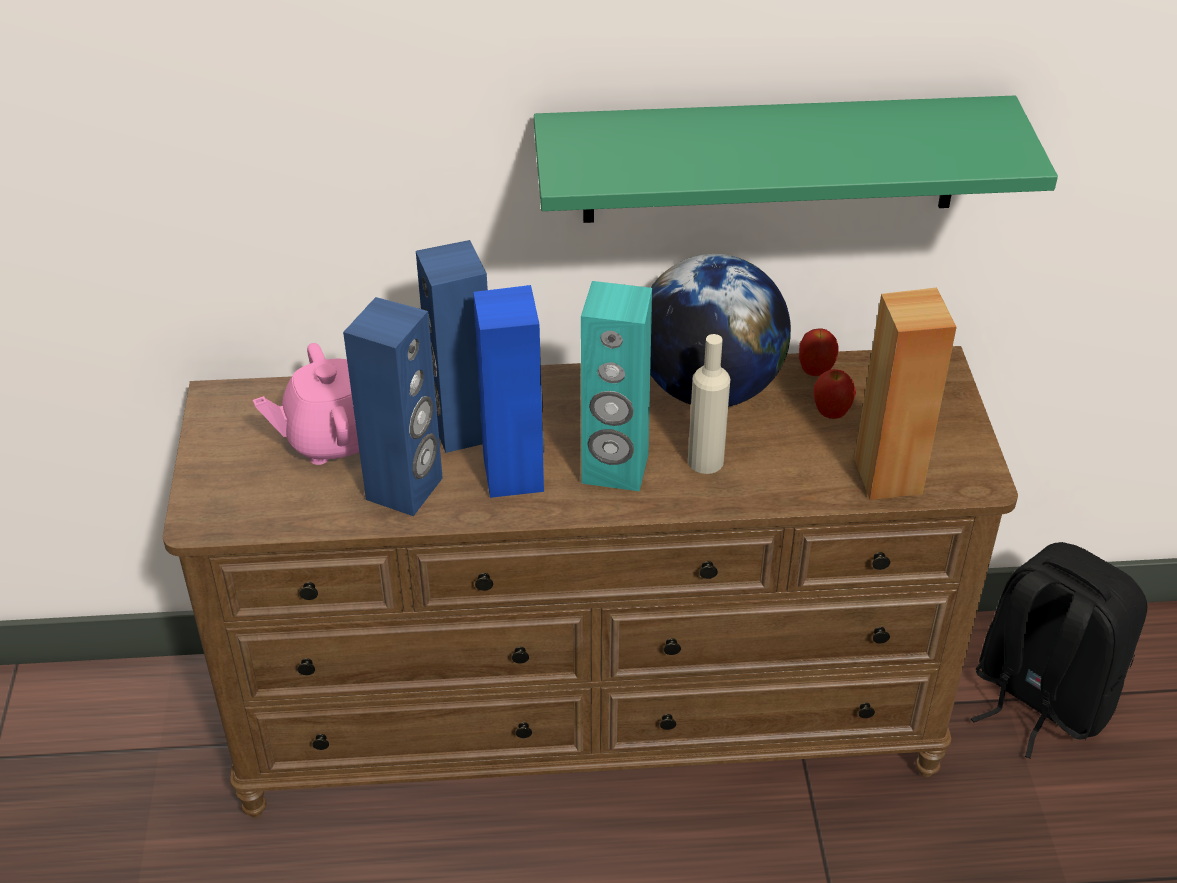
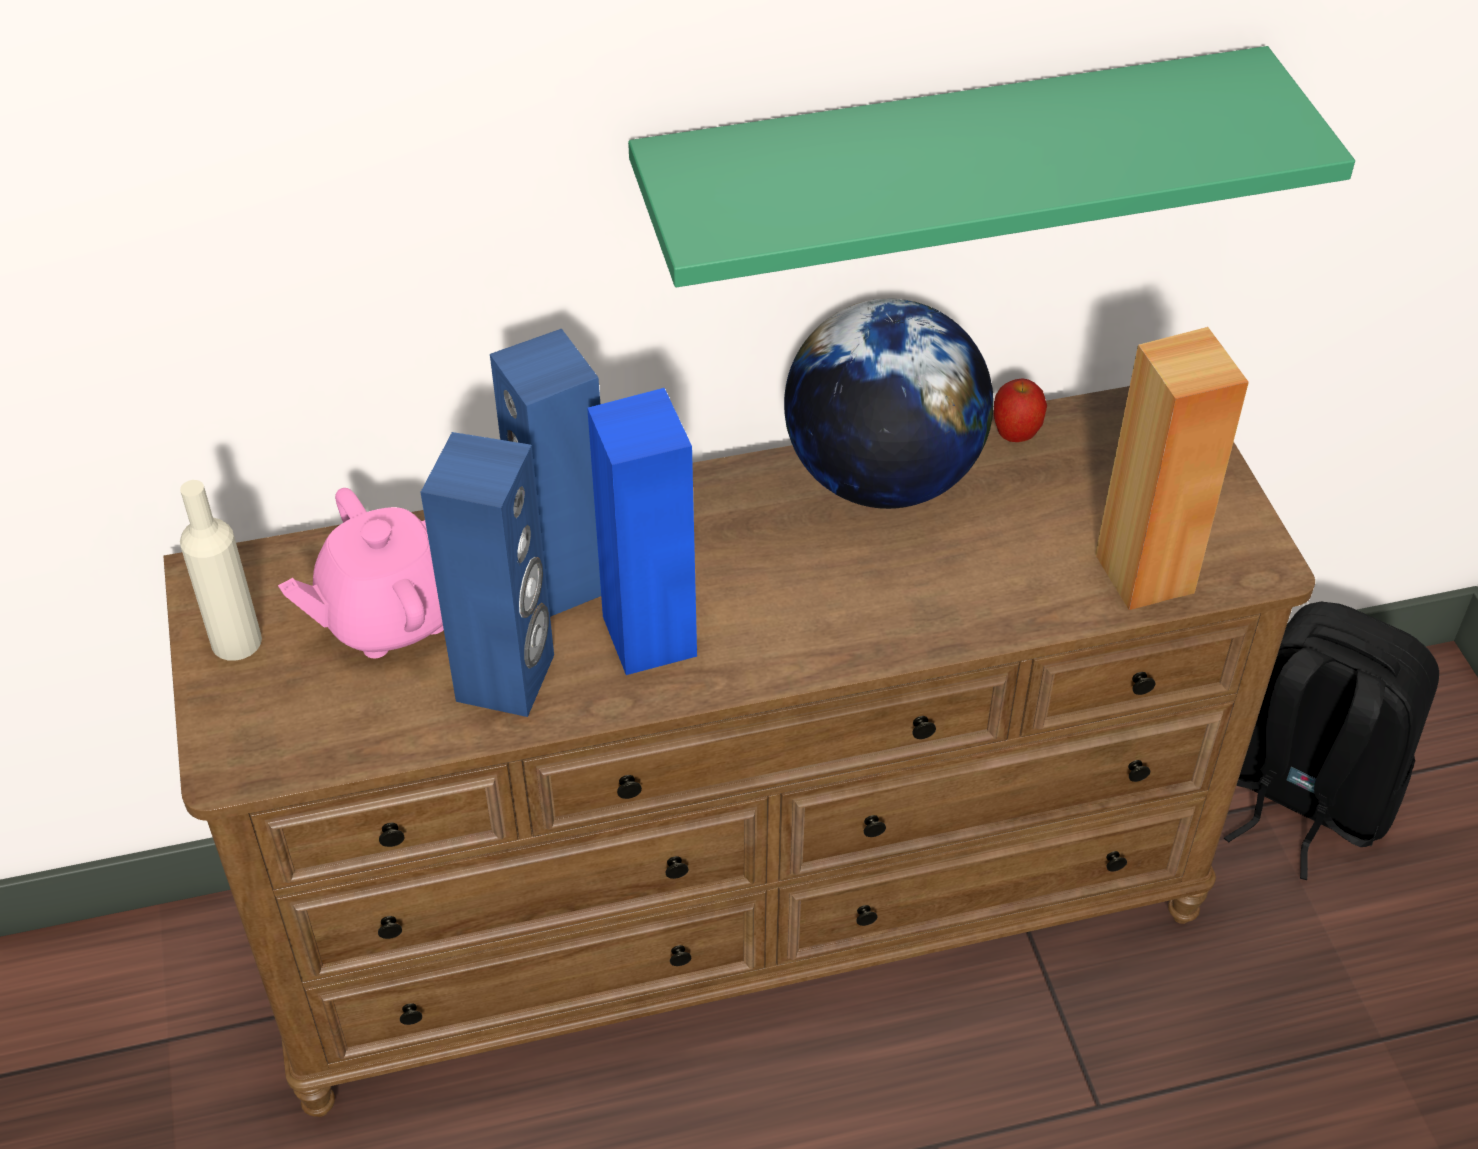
camera: 10 degrees left, 5 degrees up
turquoise speaker [581,281,652,491] -> none
beige bottle [688,334,730,474] -> beige bottle moved to [180,480,262,661]
apple [814,369,856,419] -> none

